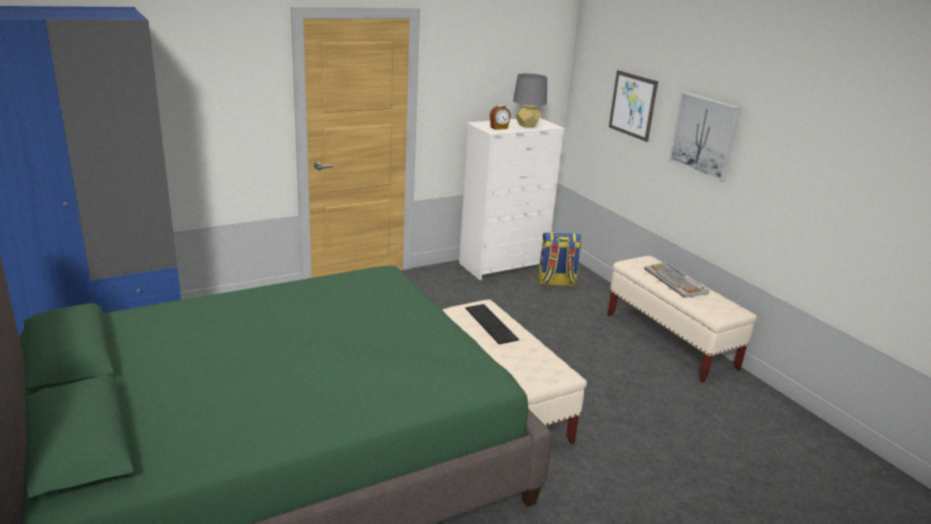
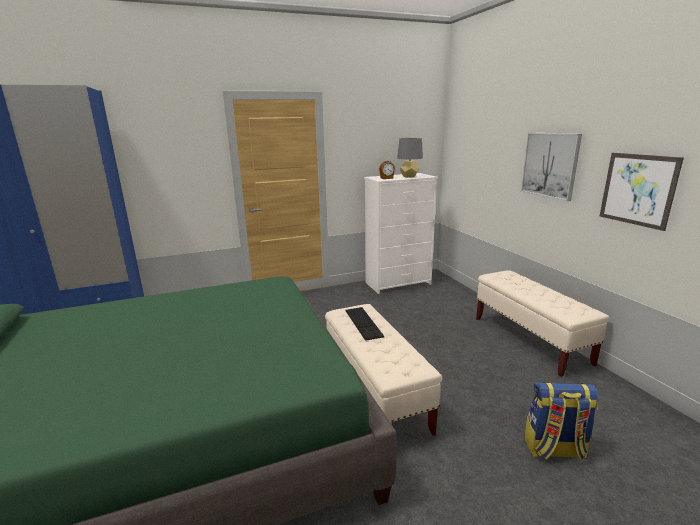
camera: 10 degrees right, 5 degrees down
backpack [538,233,581,286] -> backpack moved to [525,382,598,461]
picture [609,70,658,142] -> picture moved to [600,153,684,231]
keyboard [644,262,709,298] -> none

